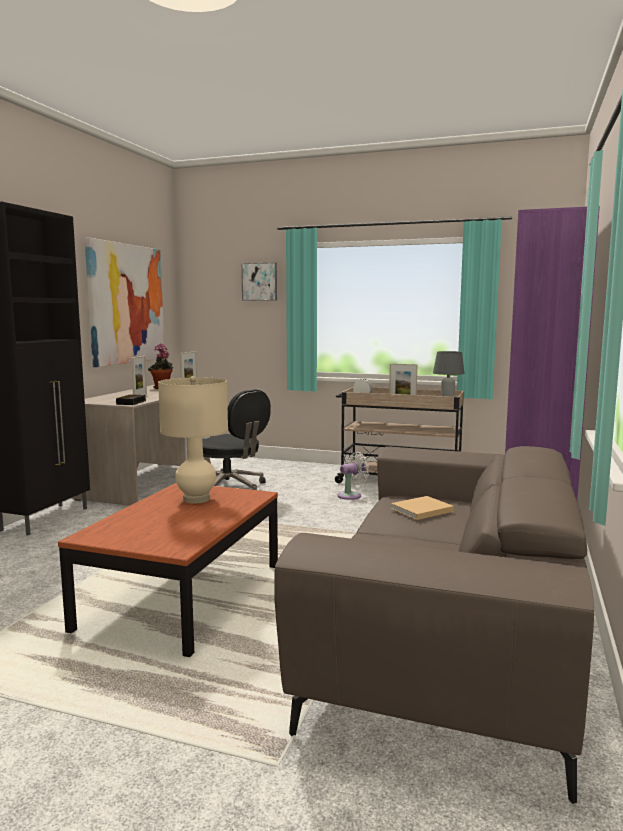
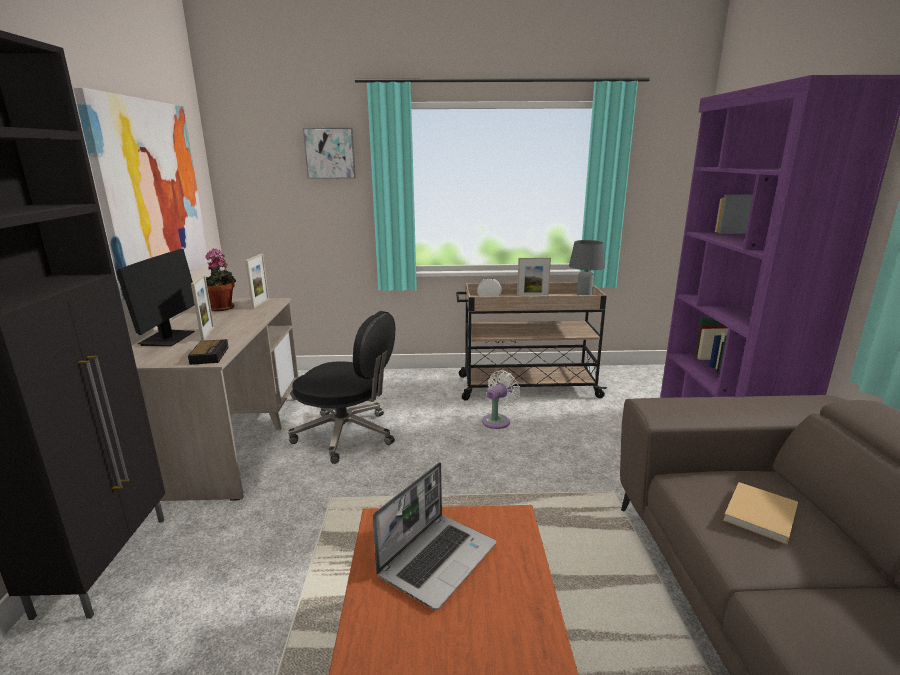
camera: 20 degrees left, 10 degrees up
beige table lamp [158,376,228,504] -> laptop [373,462,496,610]
none -> monitor [116,249,195,346]

